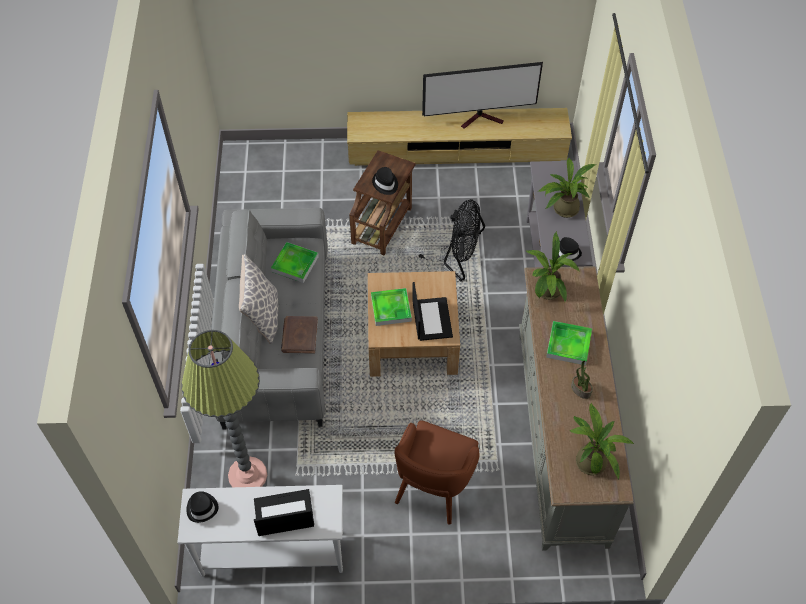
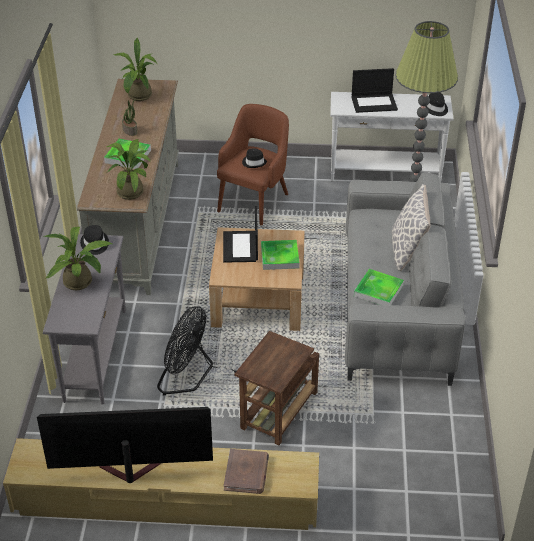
camera: 175 degrees left, 15 degrees down
brown book [281,316,318,354] -> brown book moved to [224,449,269,494]
black hat [372,167,398,195] -> black hat moved to [242,148,267,168]

